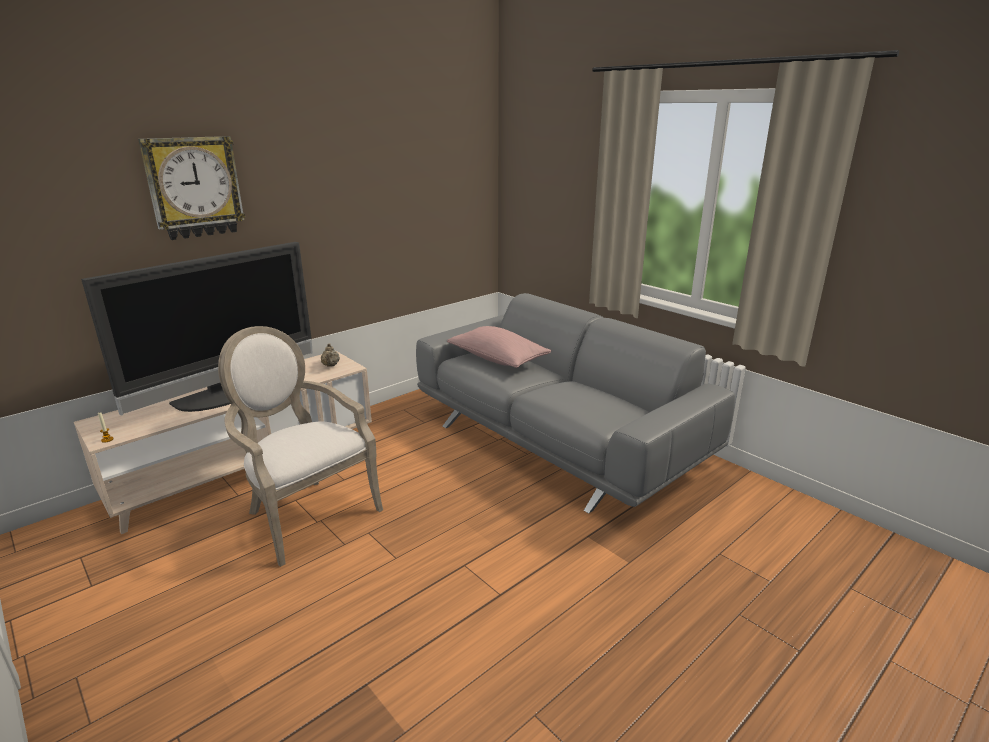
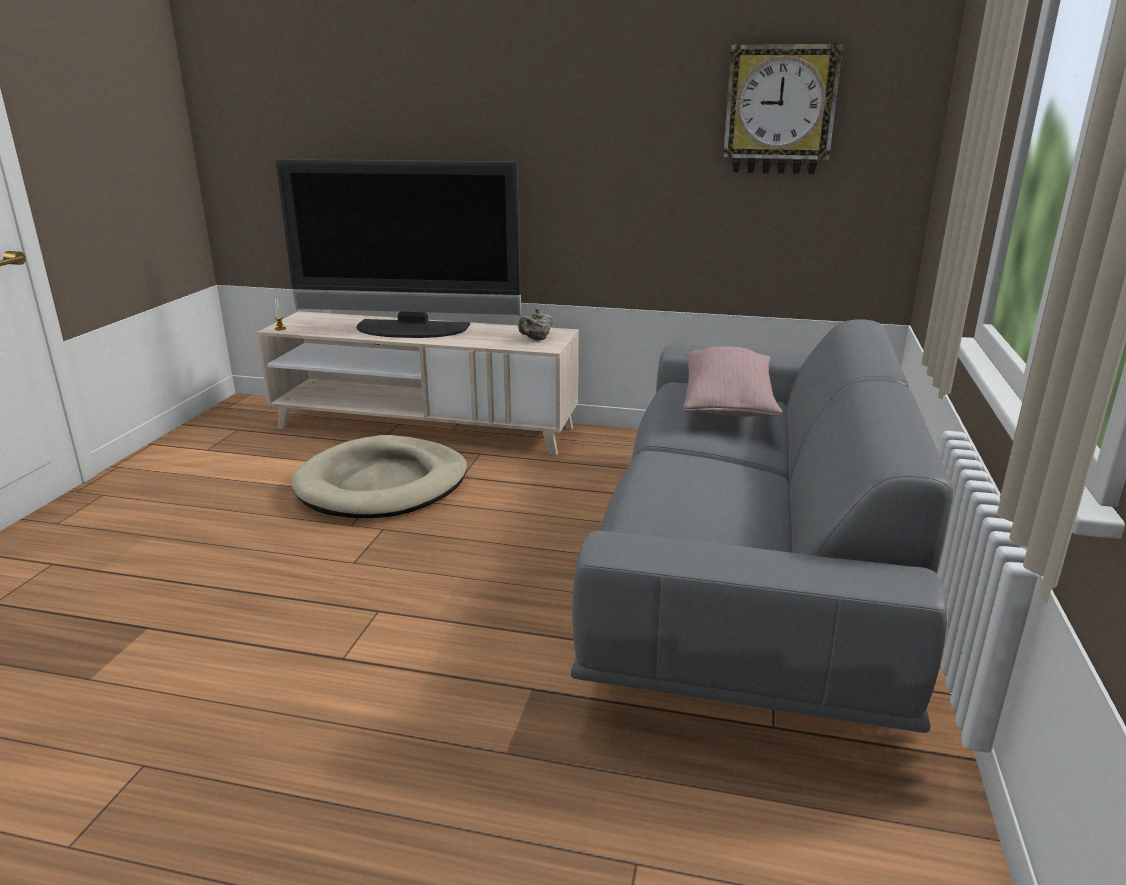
camera: 55 degrees right, 0 degrees up
wall clock [138,136,245,240] -> wall clock moved to [723,44,843,174]
armchair [218,326,383,567] -> beige dog bed [291,435,467,518]

